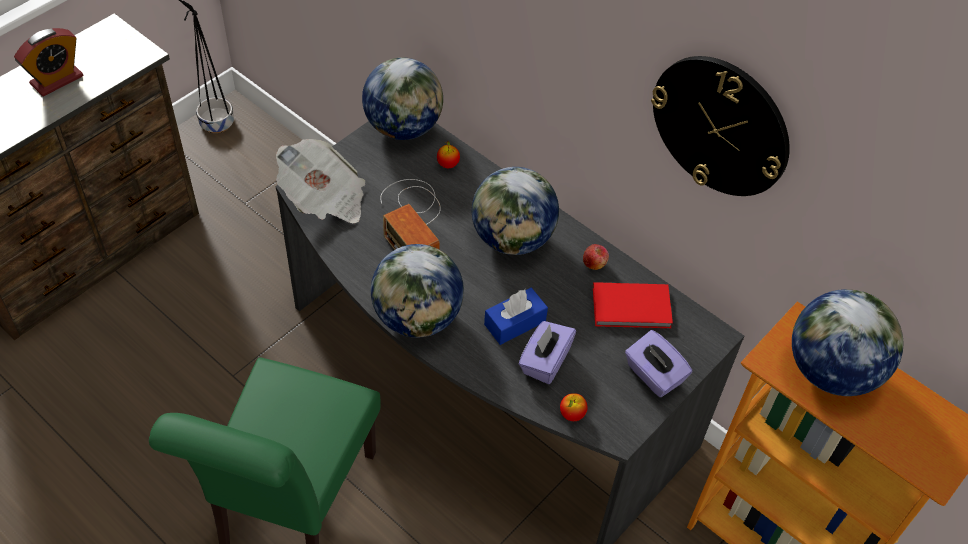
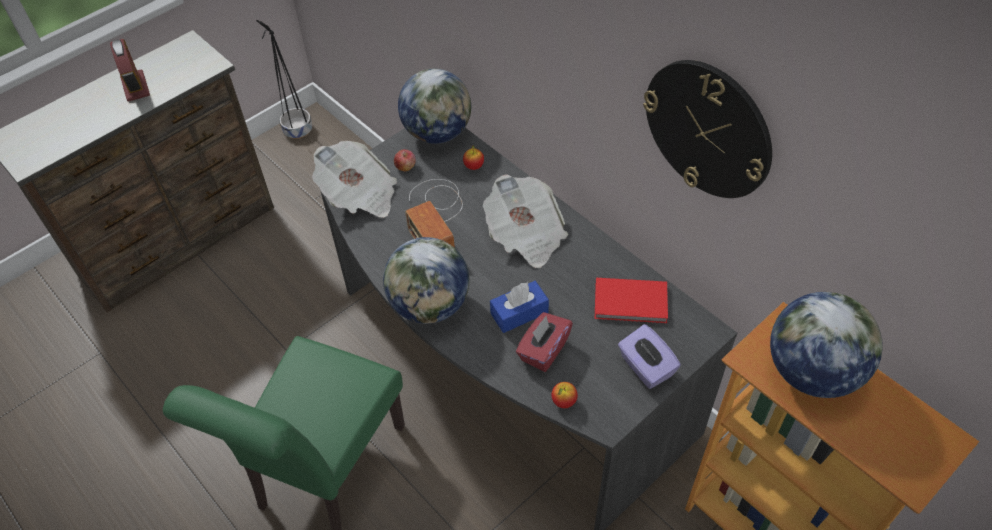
camera: 10 degrees right, 0 degrees up
alarm clock [14,28,83,97] -> alarm clock turned 75 degrees counterclockwise [110,39,150,102]
globe [472,167,559,255] -> newspaper [483,174,568,268]
purple tissue box [519,321,576,384] -> red tissue box [516,312,573,372]
apple [583,244,609,270] -> apple moved to [394,149,416,171]

